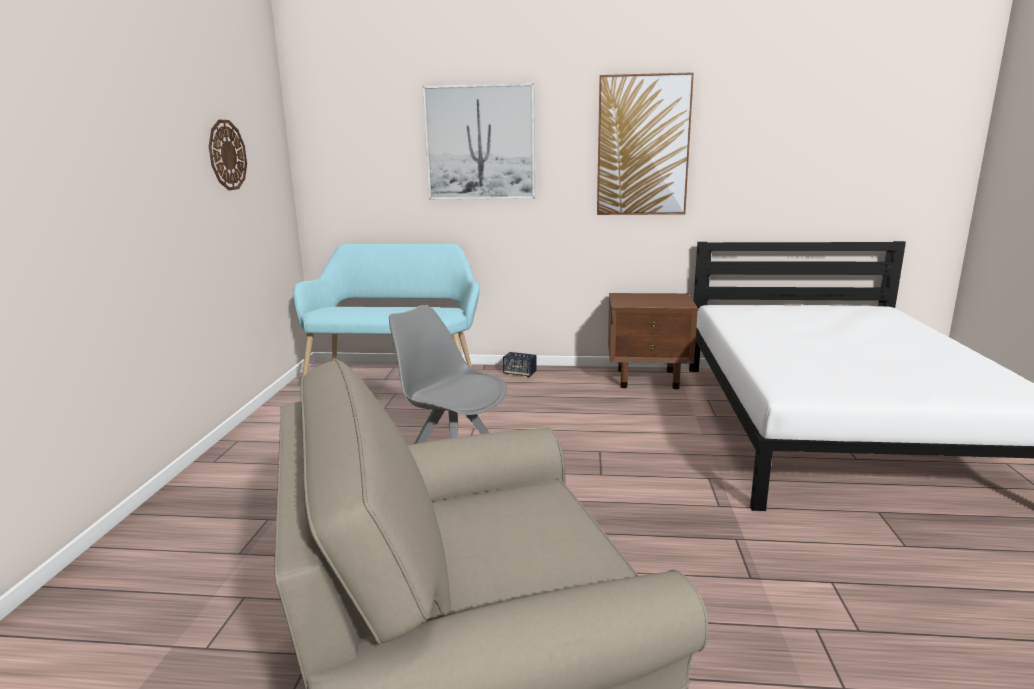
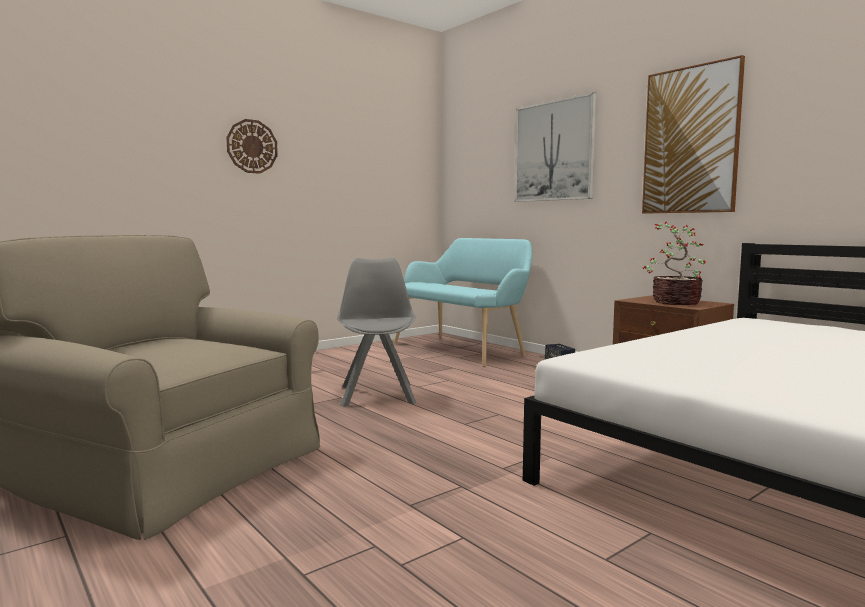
camera: 45 degrees right, 10 degrees down
wall clock [209,120,247,190] -> wall clock moved to [226,119,278,174]
none -> potted plant [643,222,706,305]

